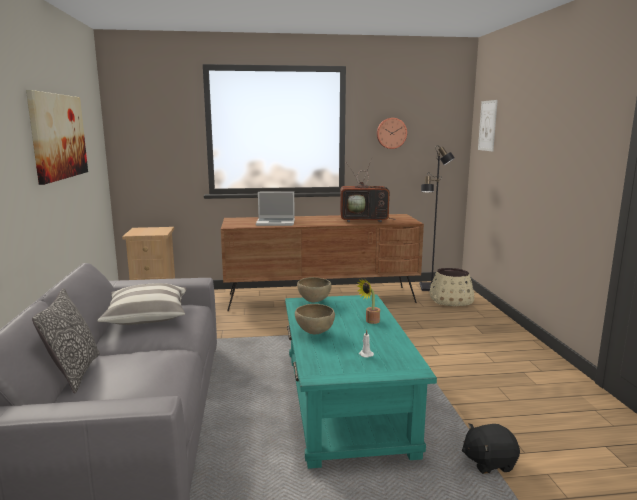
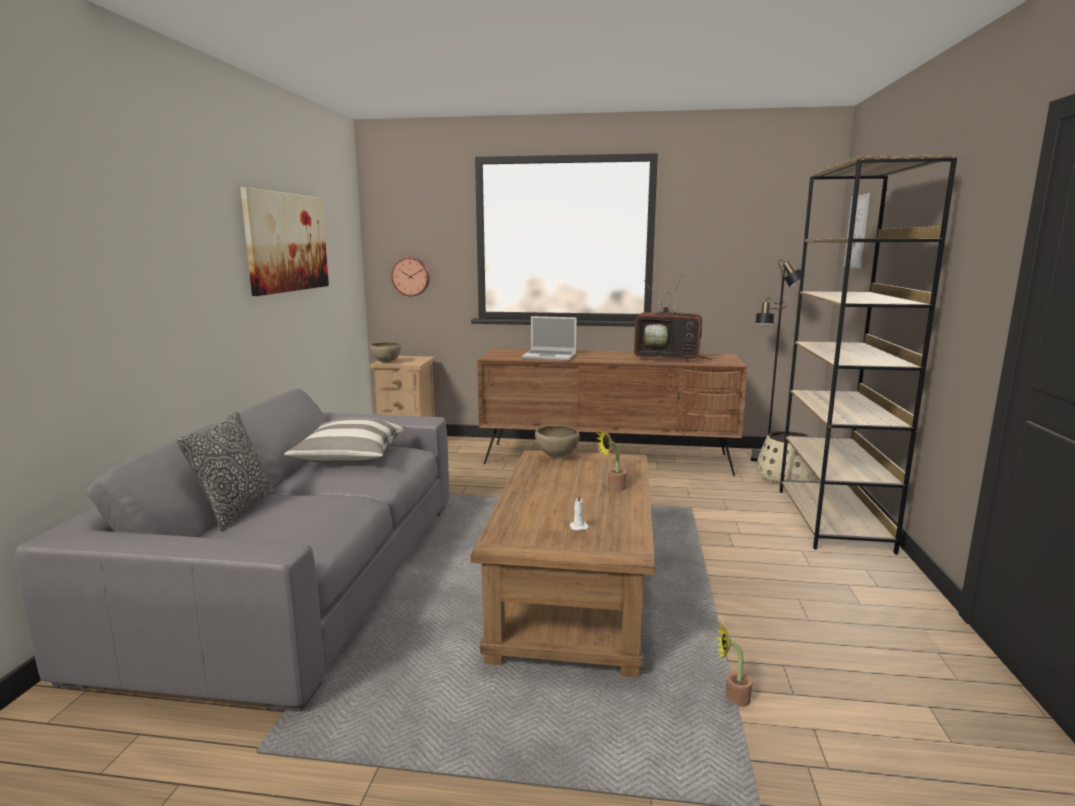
camera: 15 degrees right, 0 degrees up
turquoise coffee table [285,294,437,469] -> brown coffee table [471,450,655,678]
brown bowl [295,304,335,334] -> brown bowl moved to [370,342,401,363]
wall clock [377,118,407,149] -> wall clock moved to [391,257,430,296]
black plush toy [462,423,520,474] -> potted plant [716,621,752,707]
none -> brown bookcase [779,155,957,555]

